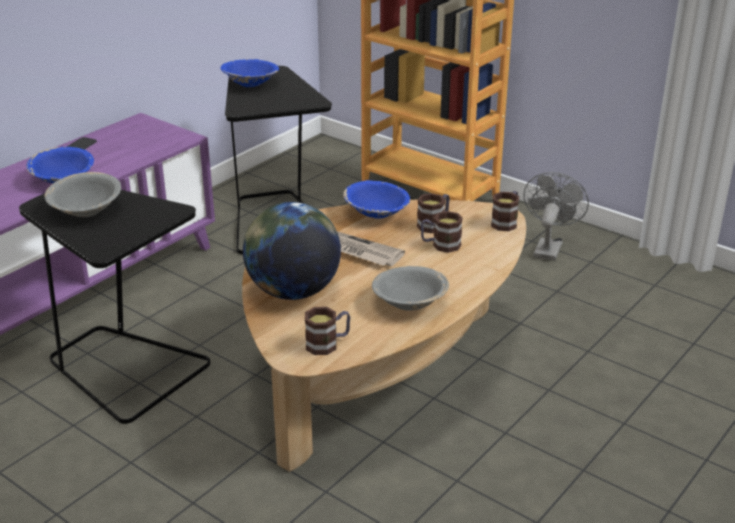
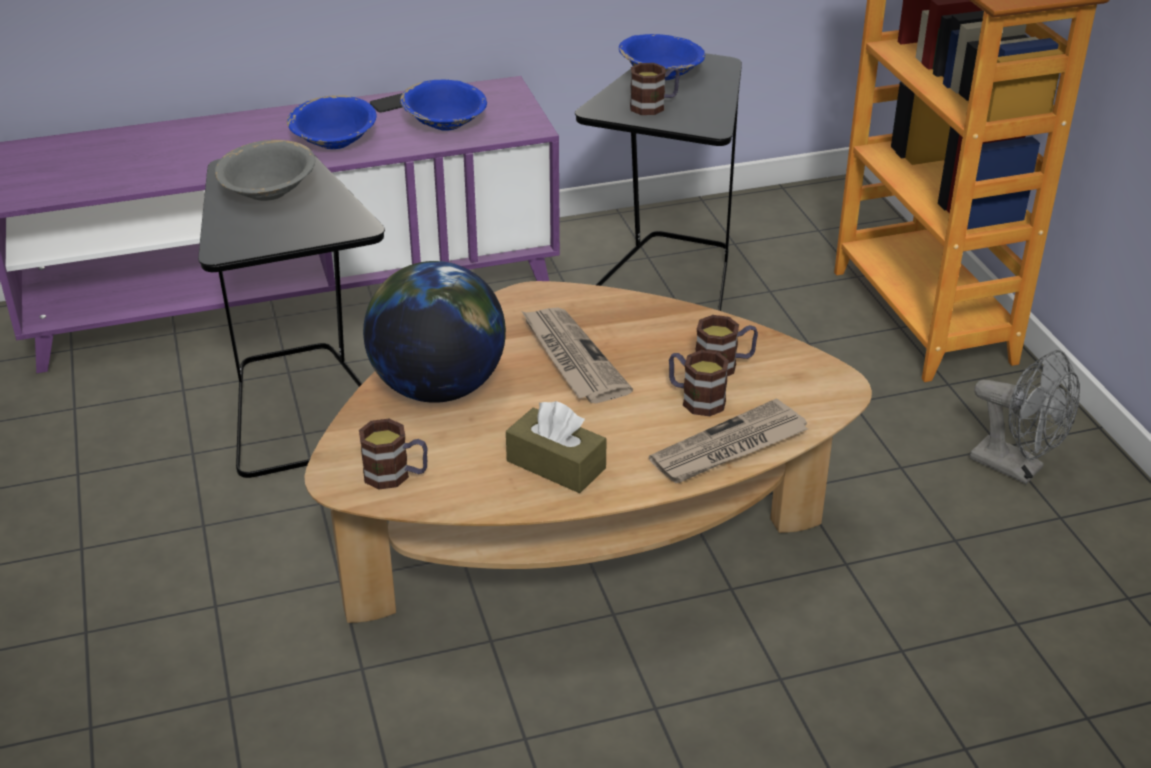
camera: 35 degrees right, 5 degrees up
blue bowl [343,180,410,219] -> blue bowl moved to [400,80,487,131]
grey bowl [372,266,449,311] -> brown tissue box [506,401,607,493]
mug [491,191,519,231] -> mug moved to [630,63,680,115]
grey fan [523,172,589,261] -> grey fan turned 75 degrees clockwise [970,350,1080,484]
none -> newspaper [649,398,808,483]

